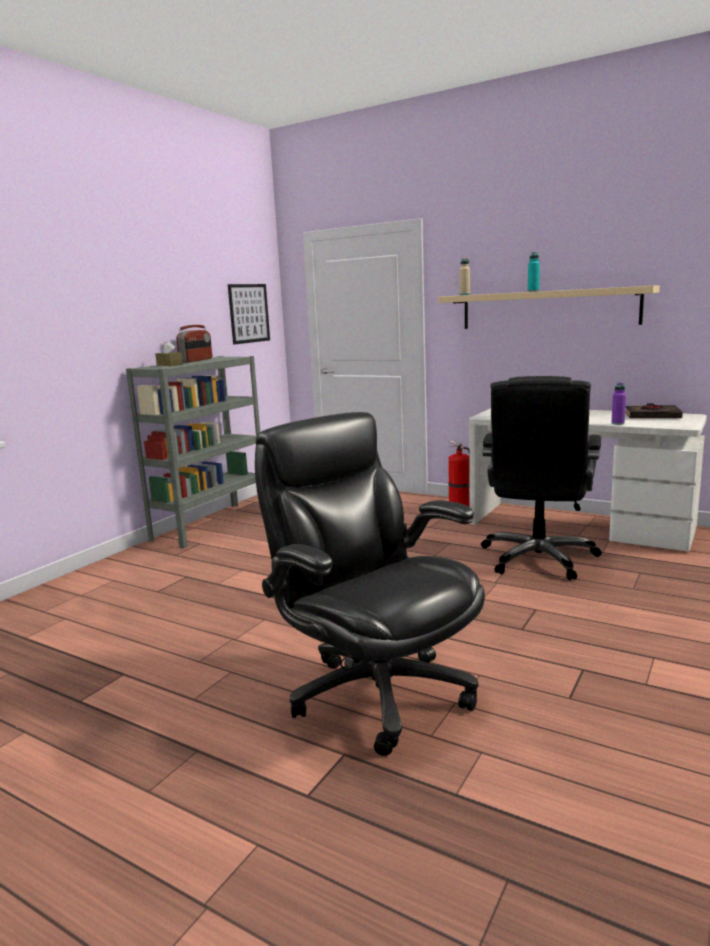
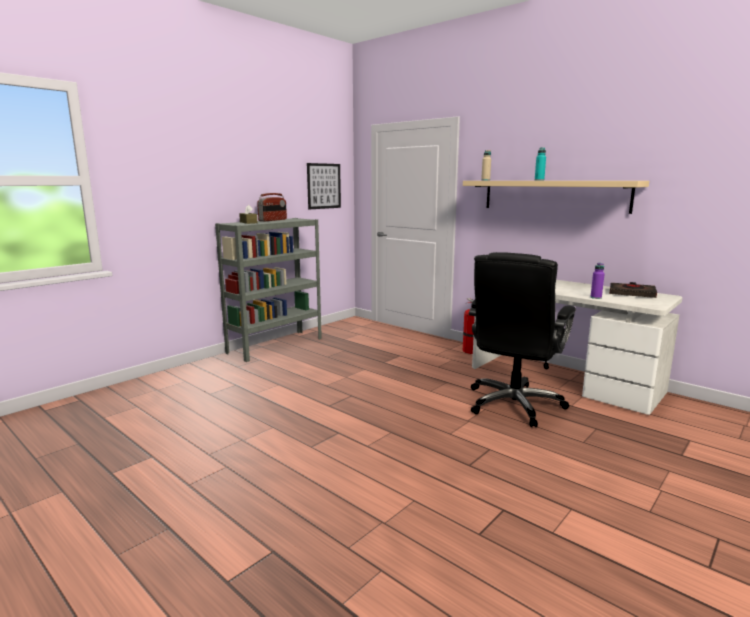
camera: 10 degrees right, 0 degrees up
black office chair [255,412,485,756] -> none

